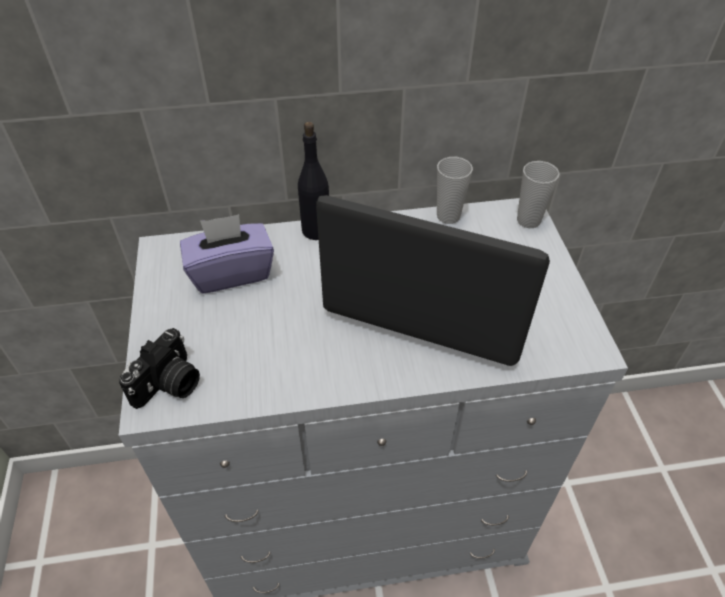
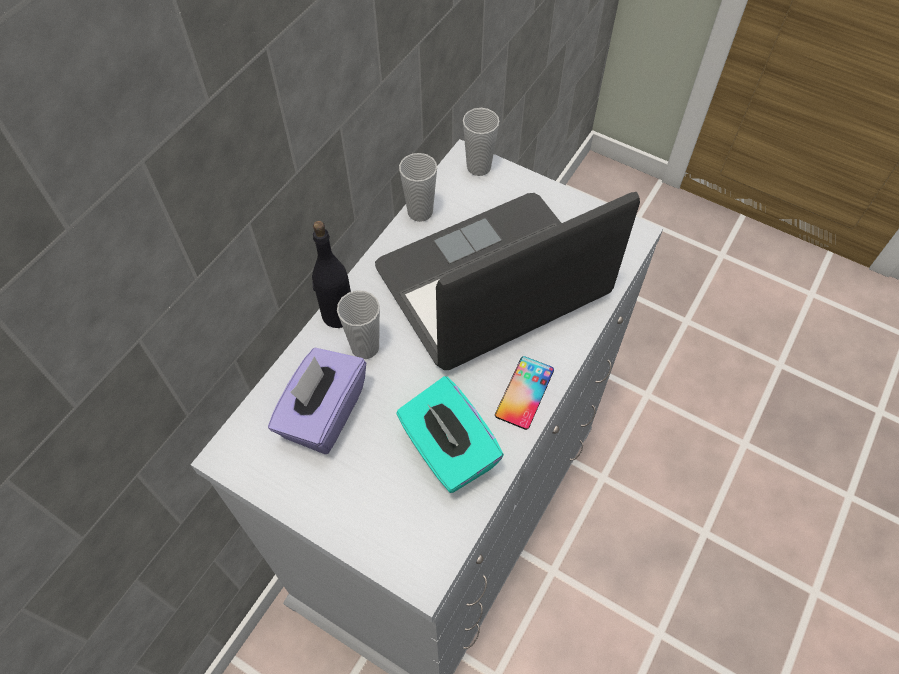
camera: 50 degrees left, 10 degrees up
camera [119,328,200,409] -> none
none -> cup [337,290,380,359]
none -> turquoise tissue box [396,376,504,493]
none -> phone [495,356,554,430]

